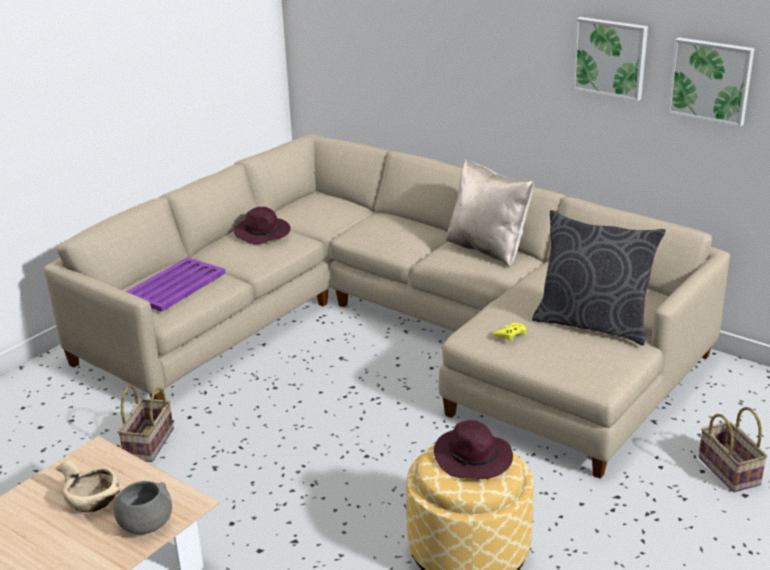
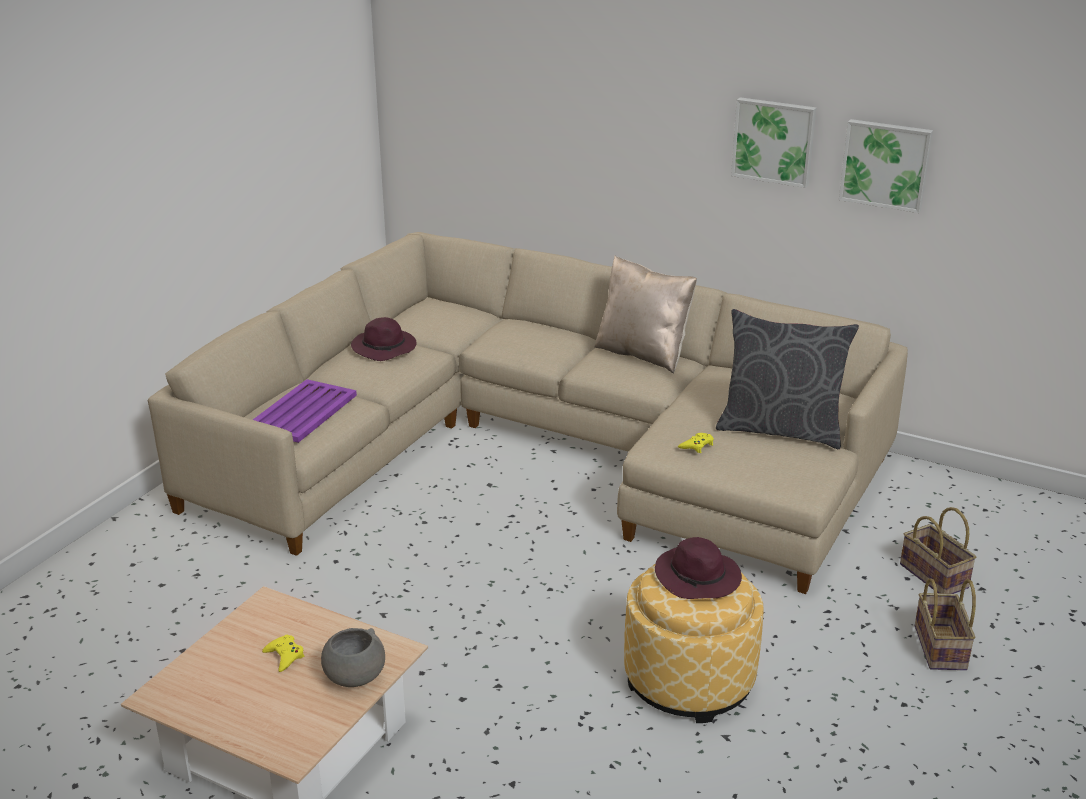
camera: 10 degrees left, 0 degrees up
beige bowl [56,460,120,512] -> yellow game controller [262,634,304,672]
basket [118,385,174,462] -> basket moved to [915,578,976,670]

